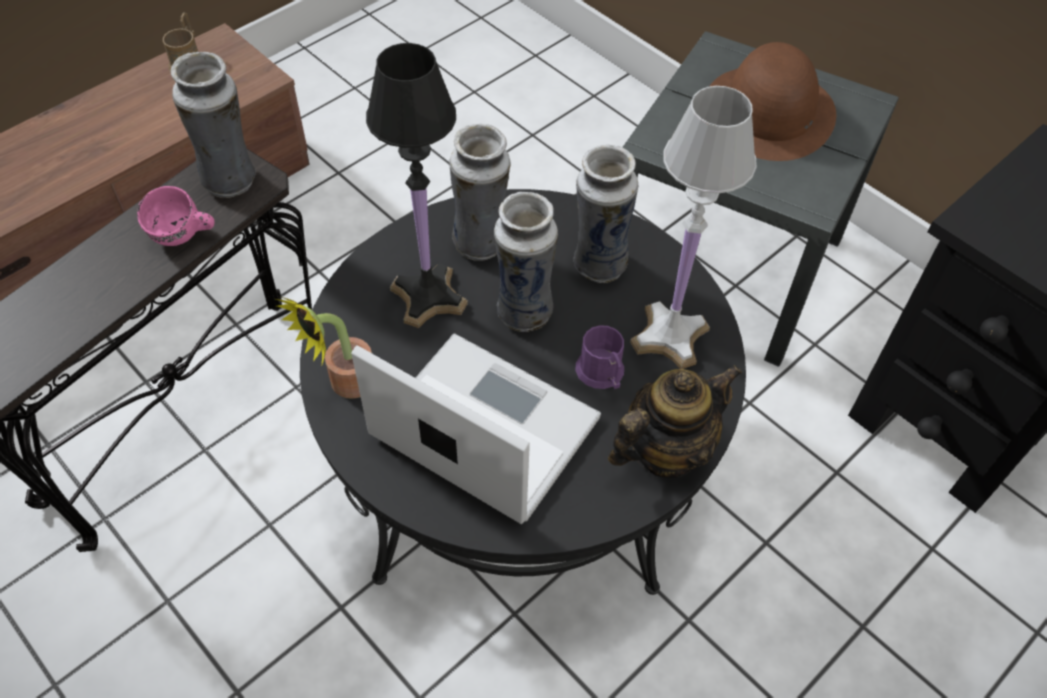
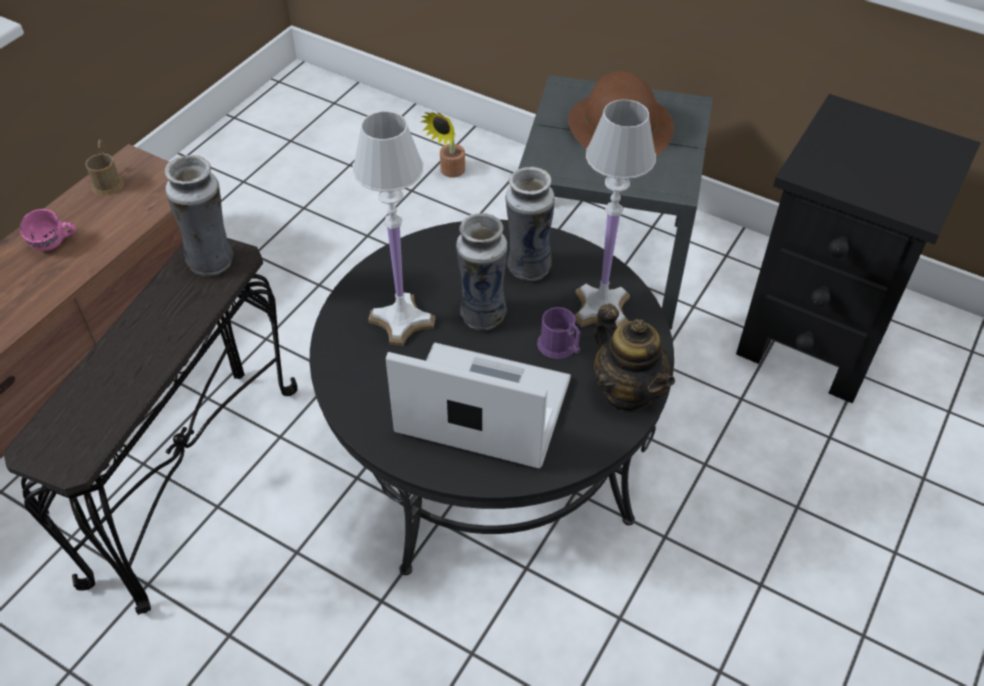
camera: 15 degrees left, 5 degrees down
pink mug [137,186,215,246] -> pink mug moved to [20,209,76,251]
potted plant [276,296,372,399] -> potted plant moved to [421,112,465,178]
black table lamp [366,43,468,328] -> white table lamp [352,111,435,346]
vase [449,124,511,261] -> none
teapot [608,365,742,478] -> teapot turned 105 degrees clockwise [594,304,675,411]

